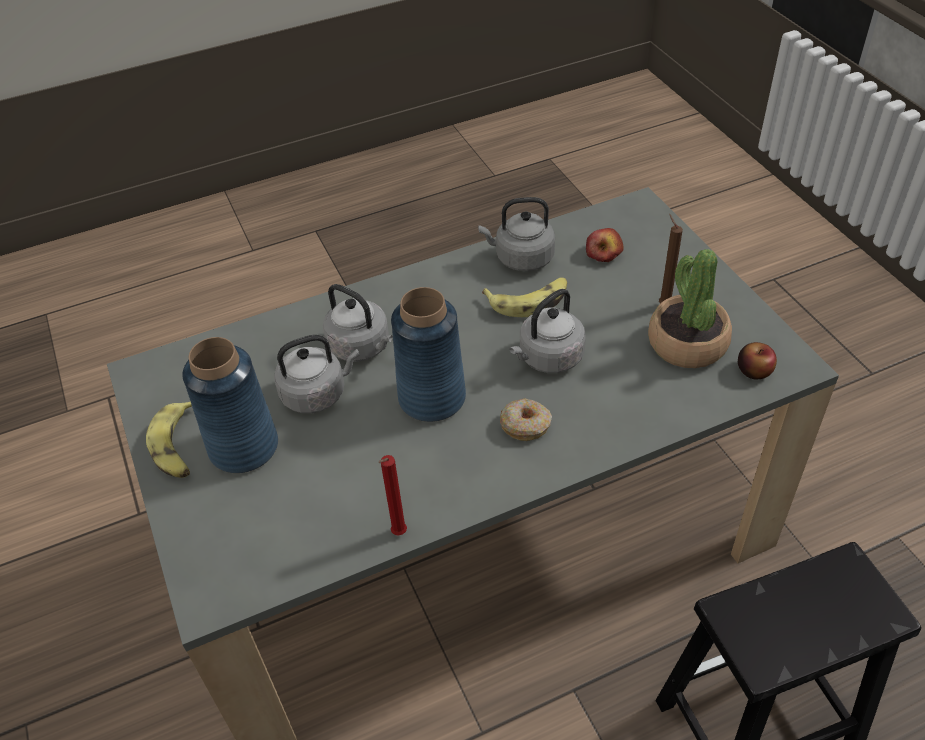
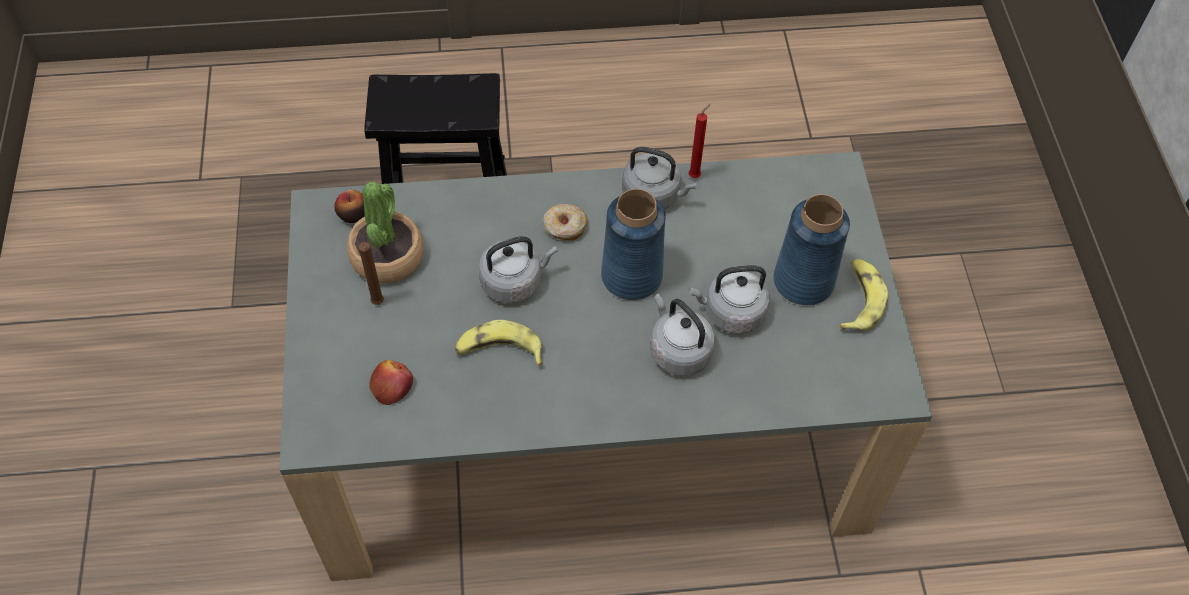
camera: 165 degrees left, 10 degrees up
grey kettle [478,197,555,271] -> grey kettle moved to [622,147,696,209]

